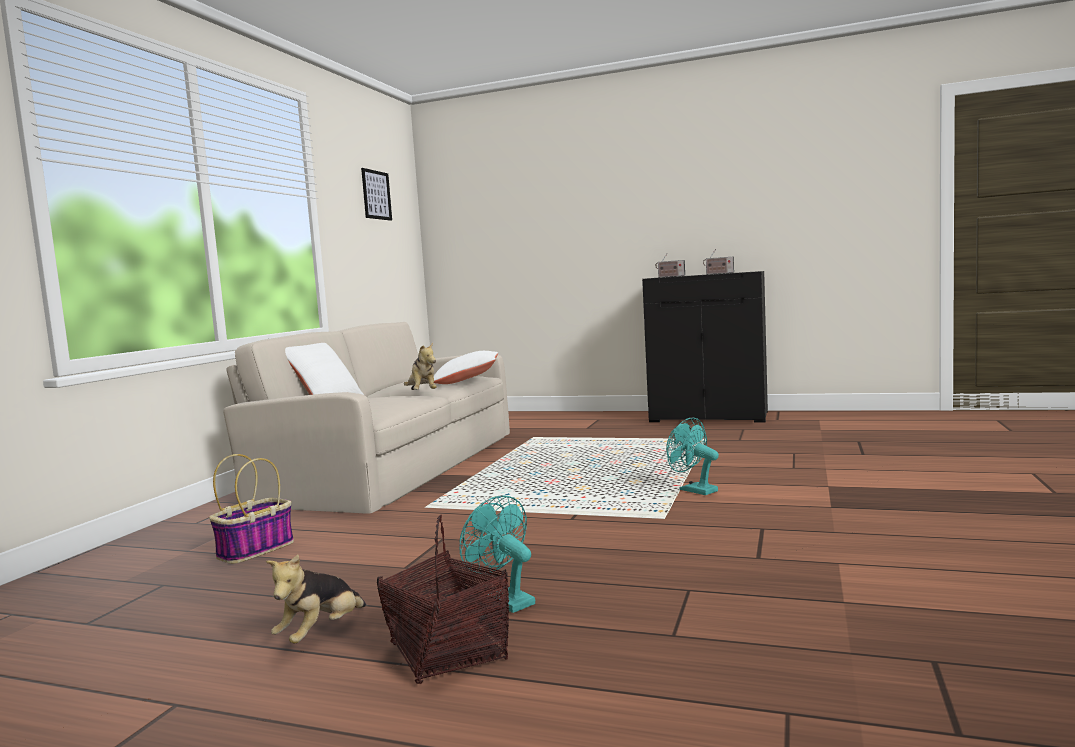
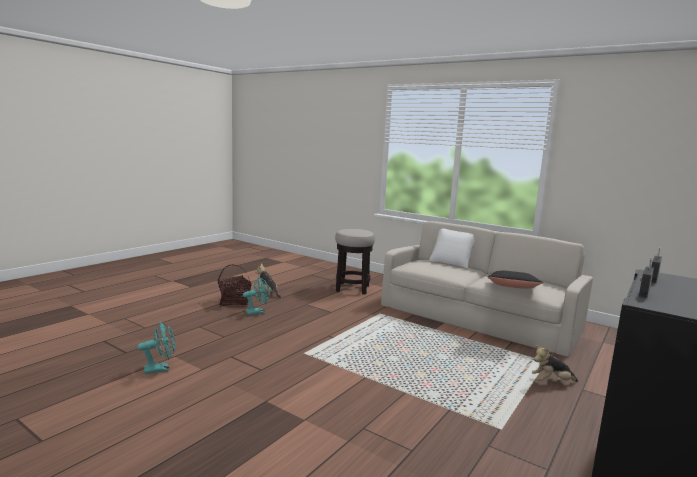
camera: 105 degrees right, 5 degrees up
basket [209,454,294,564] -> stool [335,229,375,295]
picture [361,168,392,221] -> none
plush toy [404,342,437,390] -> plush toy moved to [532,345,578,382]
white pillow [434,351,498,384] -> black pillow [487,271,543,289]
turquoise fan [666,417,719,495] -> turquoise fan moved to [137,322,176,374]

